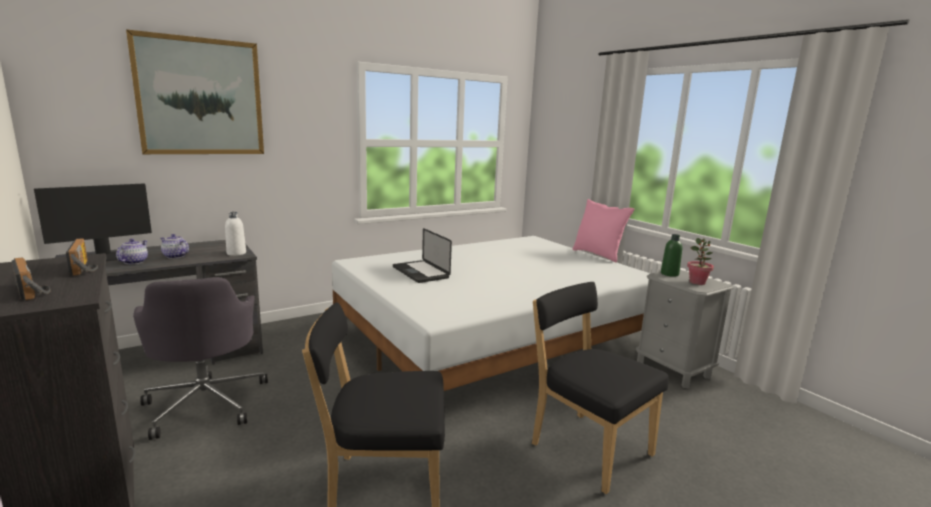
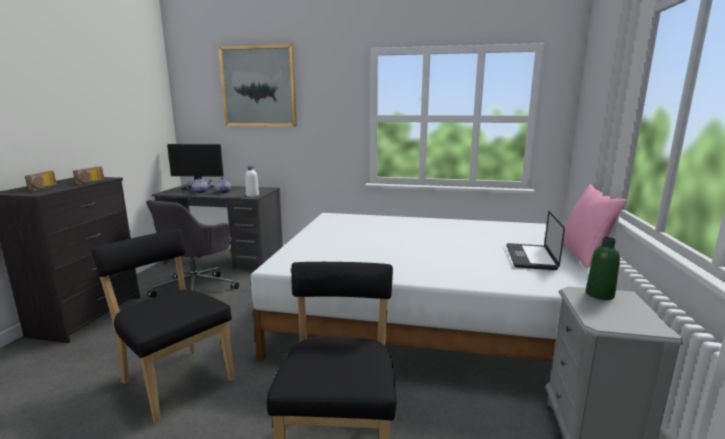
camera: 45 degrees right, 0 degrees up
laptop [393,228,452,283] -> laptop moved to [507,211,565,270]
potted plant [687,238,714,285] -> none

